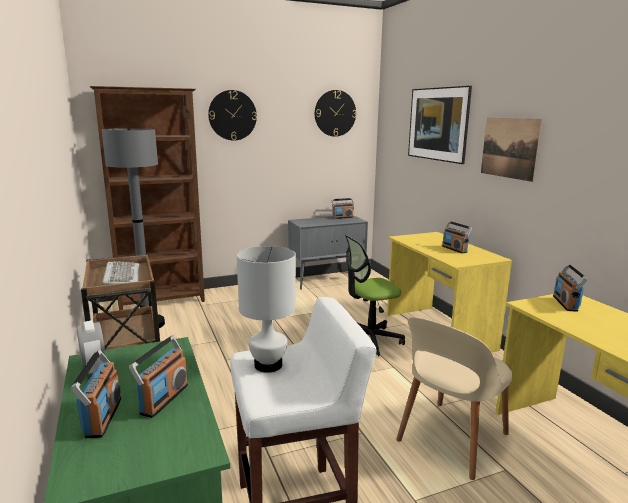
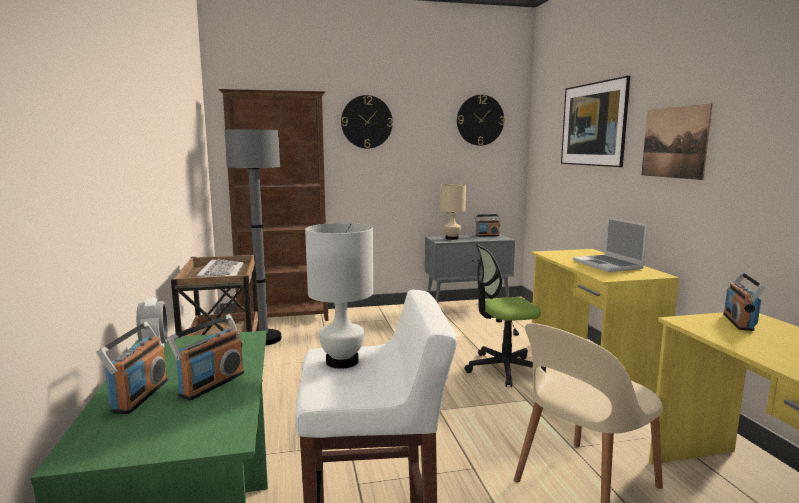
camera: 10 degrees right, 5 degrees down
radio [442,221,472,253] -> laptop [573,217,647,272]
none -> beige table lamp [440,184,466,240]

